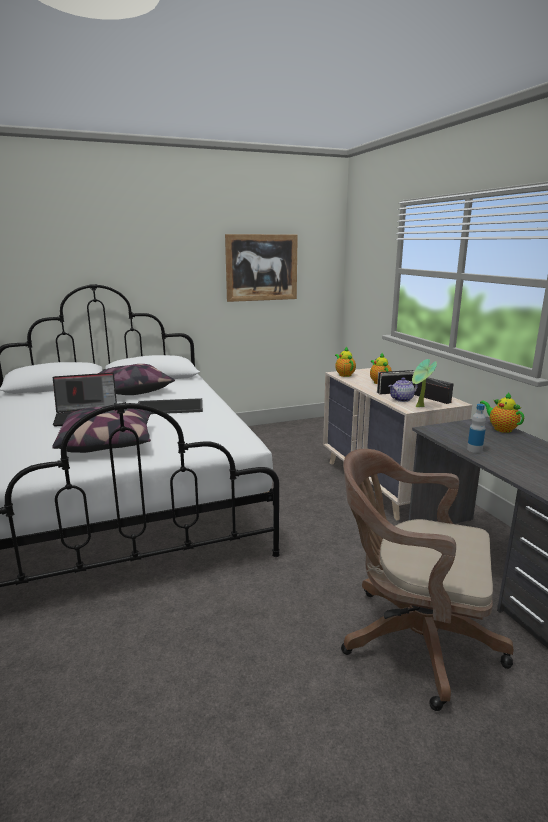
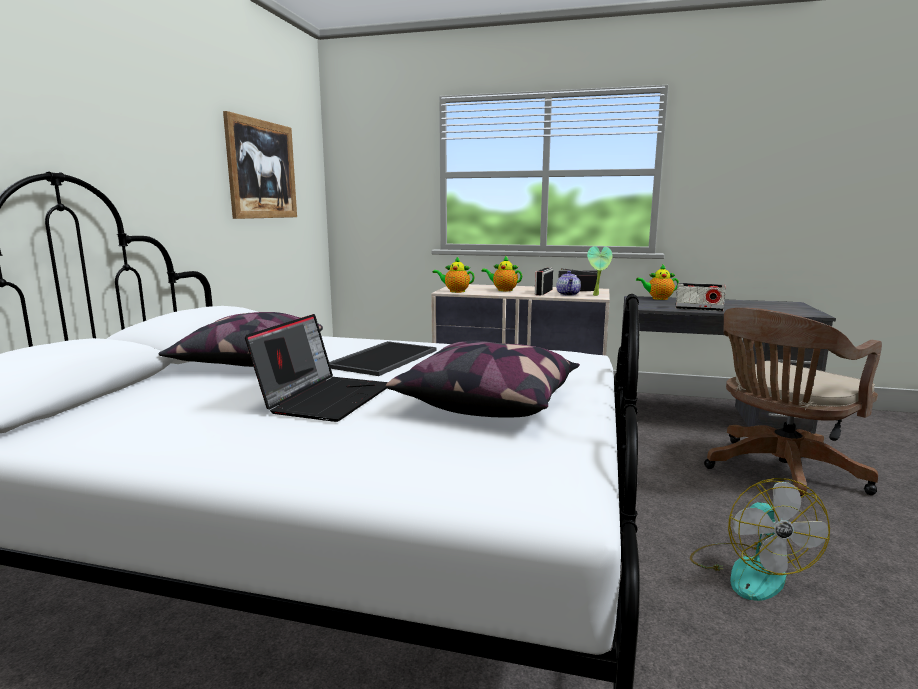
camera: 55 degrees left, 5 degrees down
bottle [467,404,486,453] -> radio [675,283,726,311]
none -> fan [690,478,830,601]

